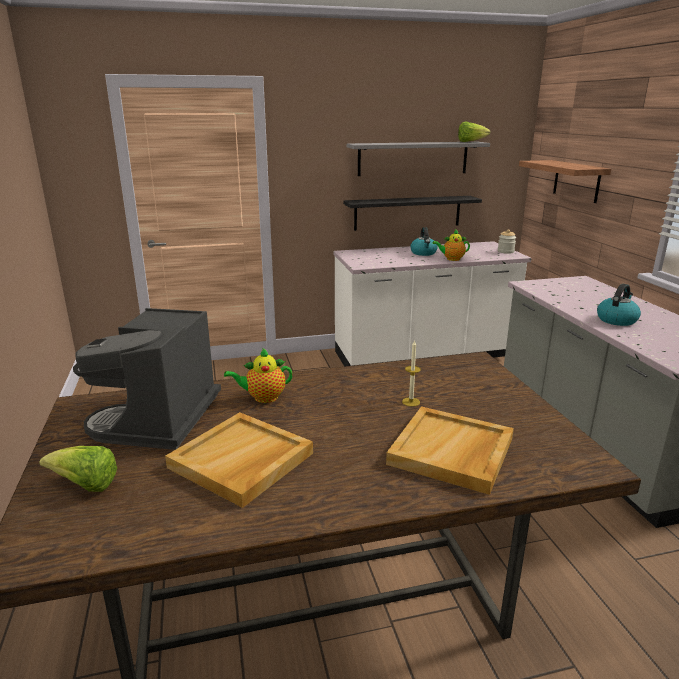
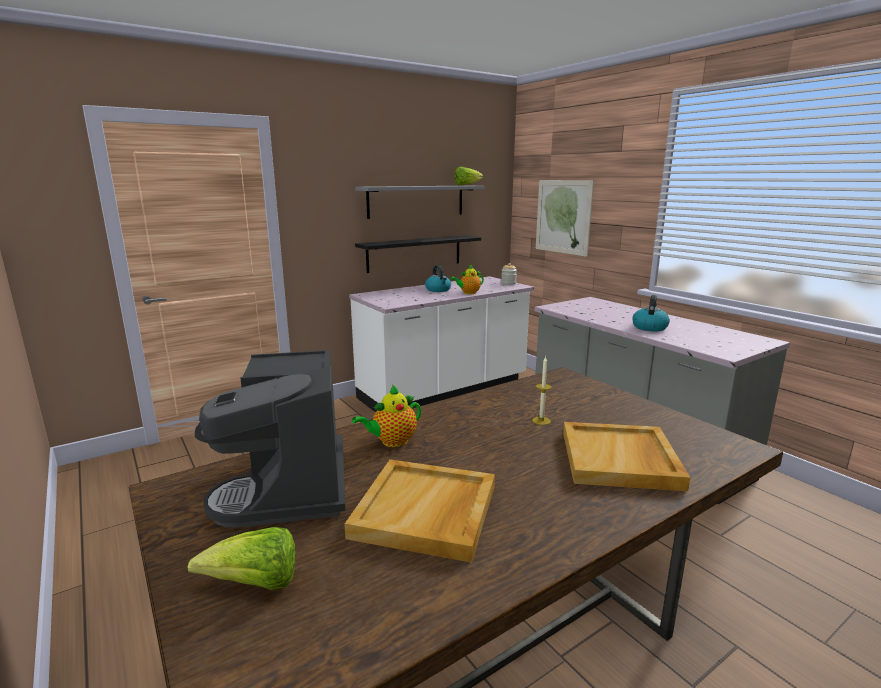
camera: 20 degrees left, 5 degrees down
shelf [519,160,611,203] -> picture [536,180,594,257]

